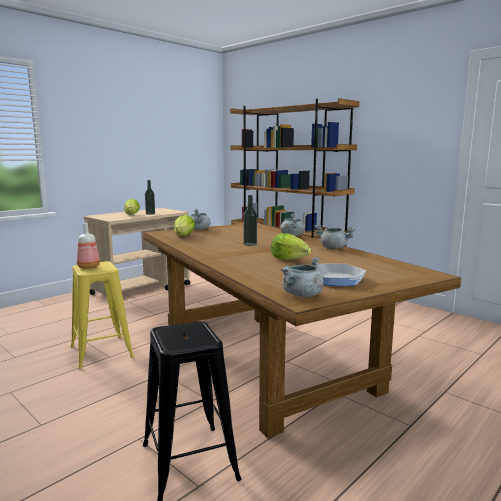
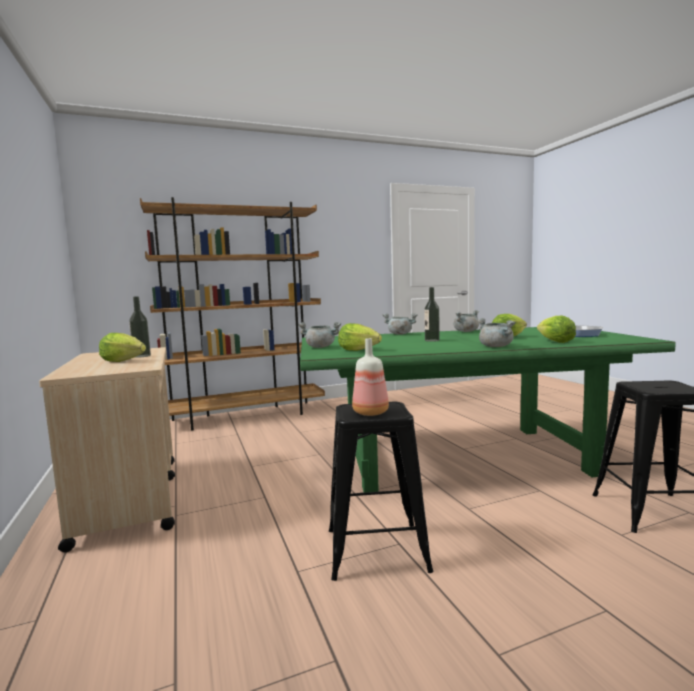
camera: 65 degrees left, 5 degrees down
yellow stool [71,261,134,369] -> black stool [329,401,433,581]
brown dining table [143,223,461,438] -> green dining table [300,327,676,493]
grey cooking pot [281,257,324,297] -> grey cooking pot moved to [477,318,516,347]
none -> lettuce [537,316,576,343]

